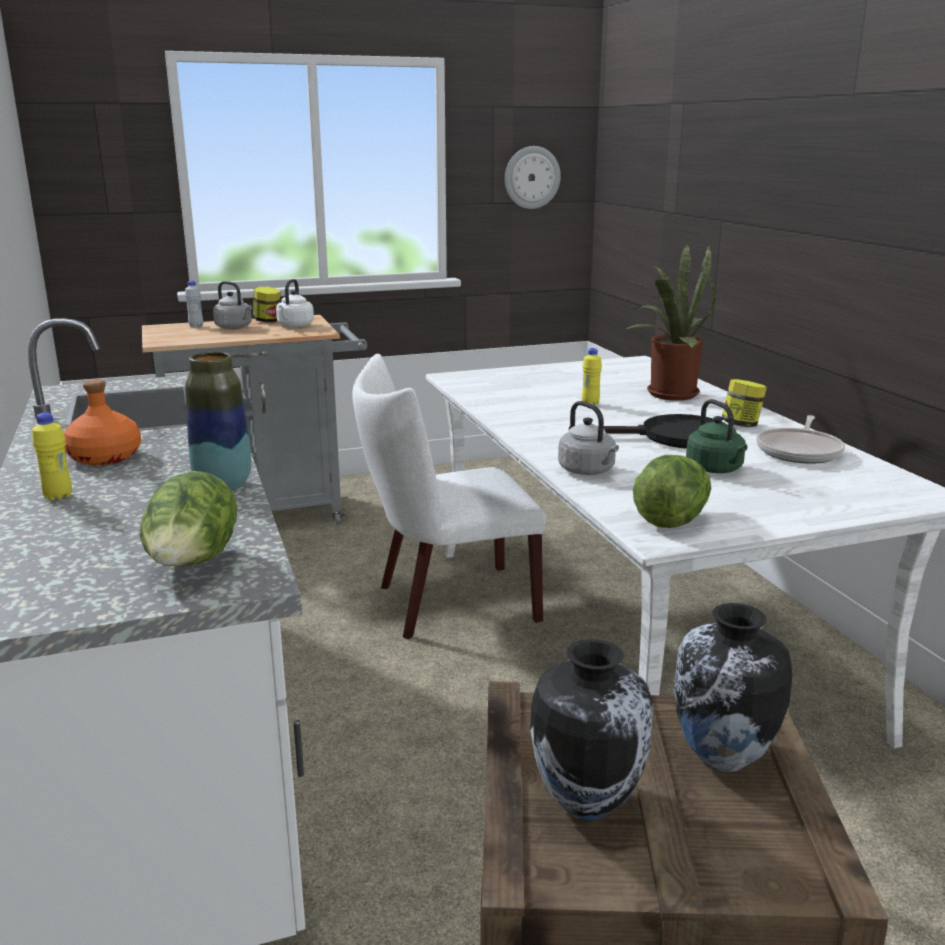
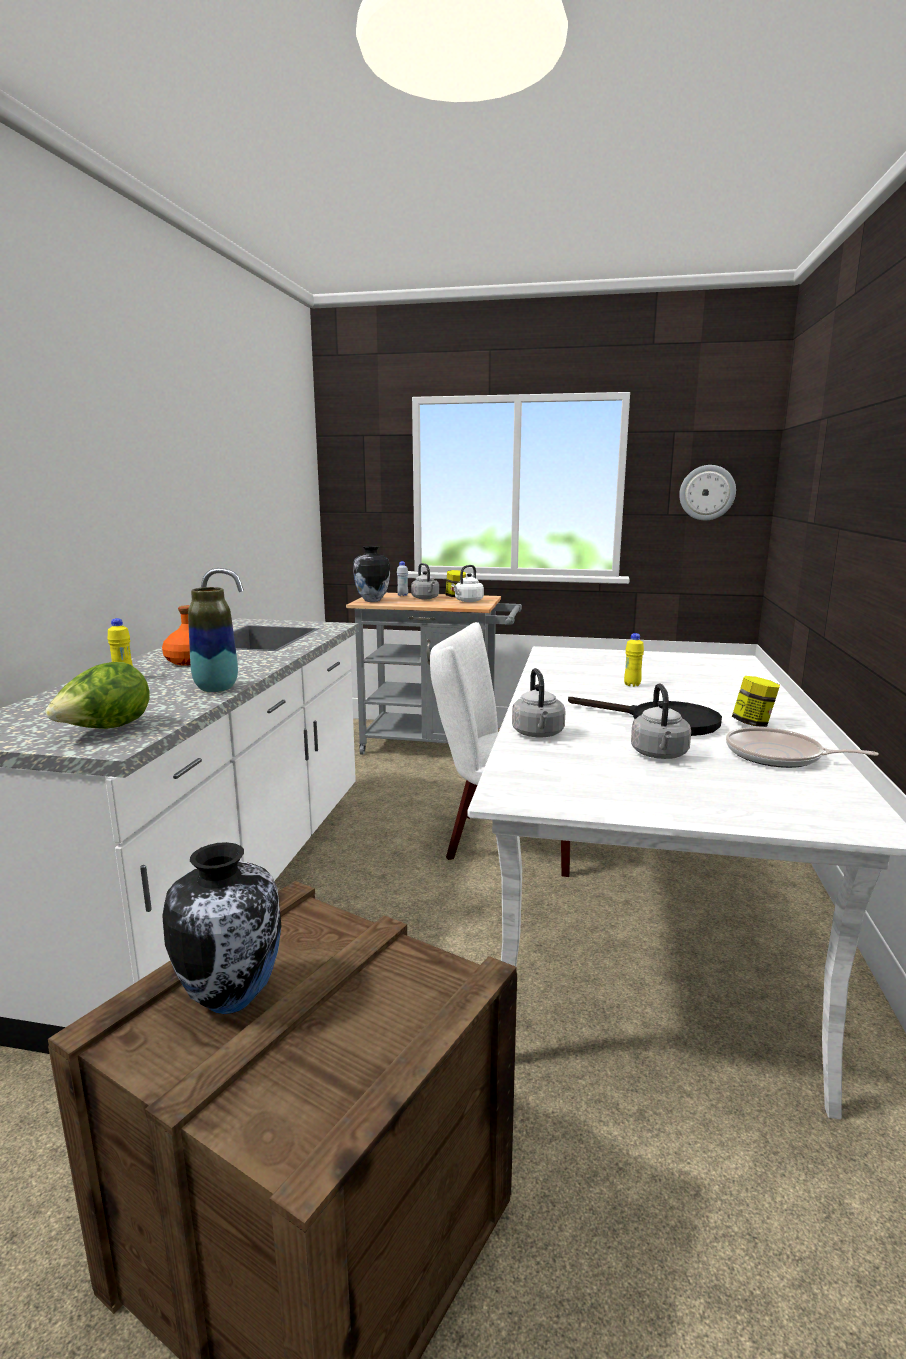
camera: 30 degrees right, 5 degrees down
potted plant [622,244,716,401] -> none
lettuce [633,455,711,528] -> none
vase [674,603,792,772] -> vase moved to [353,546,390,602]
green kettle [686,399,747,473] -> grey kettle [631,684,691,759]
frying pan [756,415,845,464] -> frying pan turned 60 degrees clockwise [726,727,879,768]

